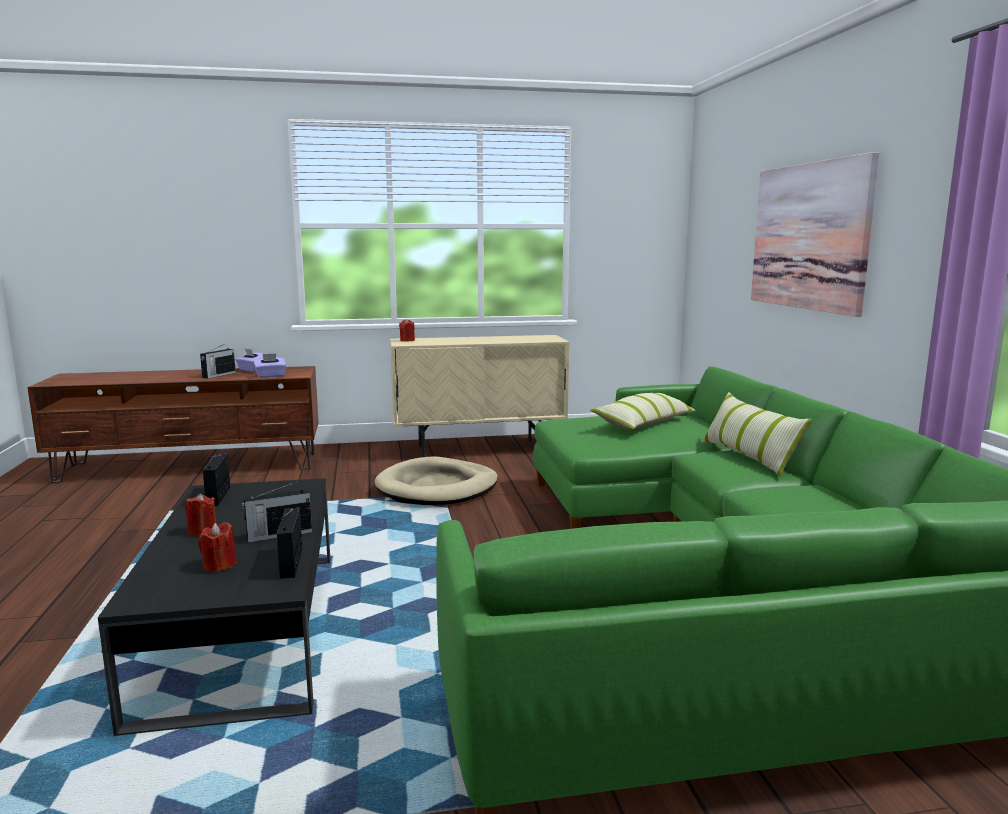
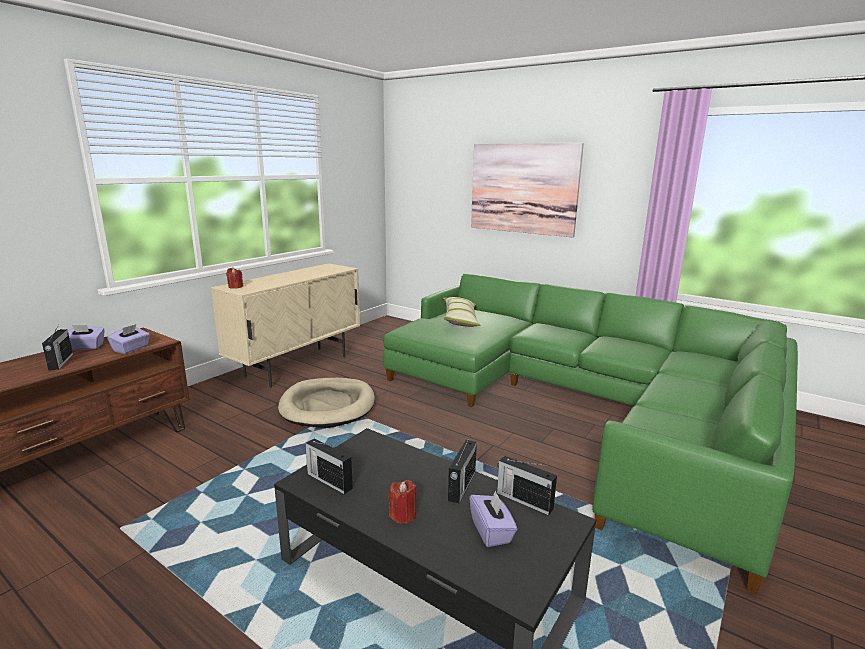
camera: 45 degrees left, 5 degrees up
red candle [199,522,237,572] -> purple tissue box [469,490,517,547]
pillow [701,392,812,477] -> none

